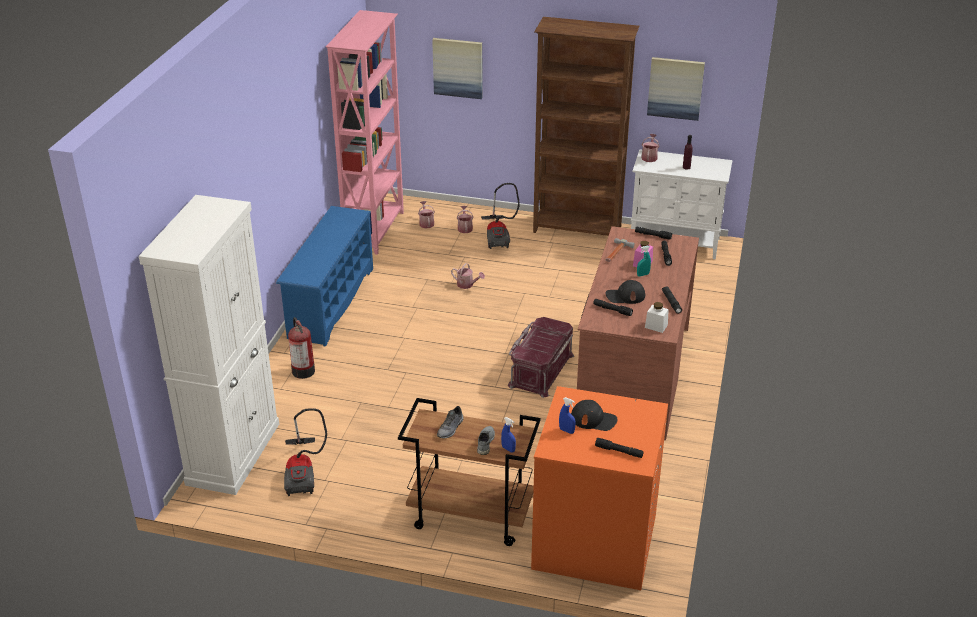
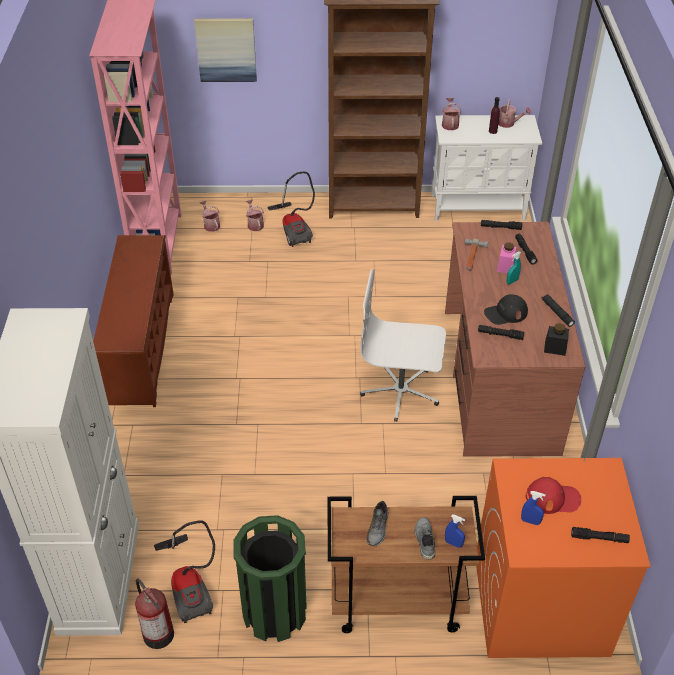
camera: 15 degrees left, 10 degrees up
blue shoe rack [276,206,373,347] -> brown shoe rack [93,235,174,407]
fire extinguisher [288,317,315,379] -> fire extinguisher moved to [135,579,174,649]
watering can [451,263,485,289] -> watering can moved to [490,100,531,128]
red storage box [508,317,574,398] -> white office chair [360,269,446,422]
black cap [571,400,618,431] -> red cap [526,477,581,514]
white jar [645,302,669,333] -> black jar [544,323,569,356]
picture [647,57,705,121] -> none
none -> green trash can [233,515,307,642]

